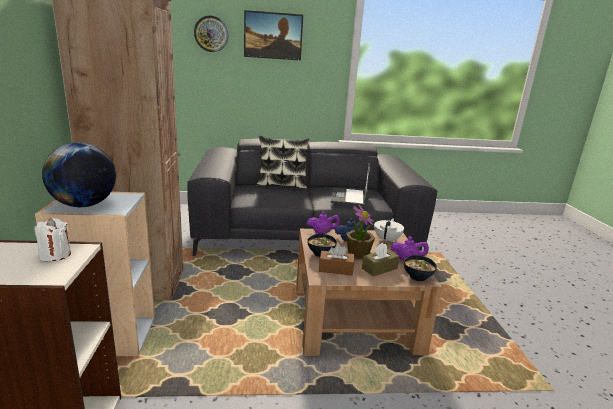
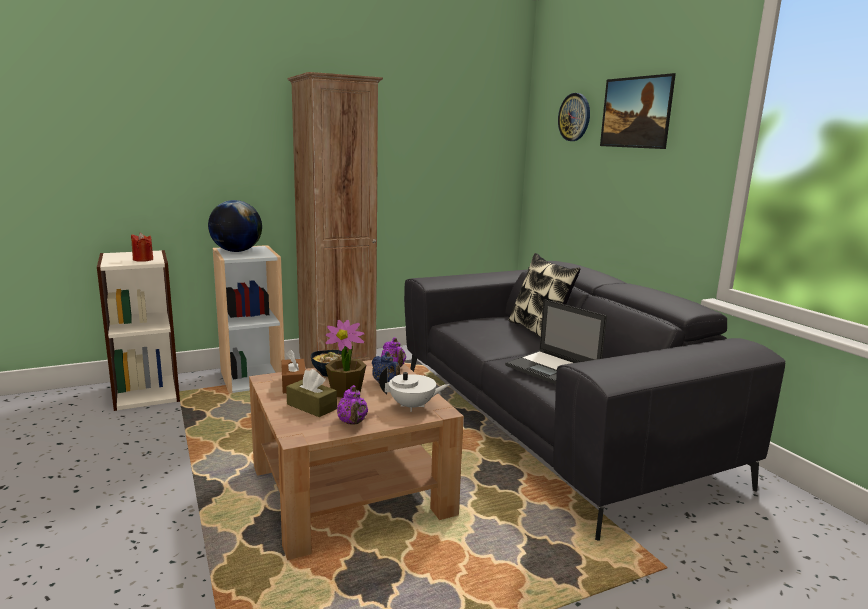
camera: 70 degrees right, 5 degrees down
white candle [34,218,71,261] -> red candle [131,233,153,262]
laptop [331,160,370,206] -> laptop turned 120 degrees counterclockwise [505,299,607,384]
bowl [404,255,437,281] -> none

